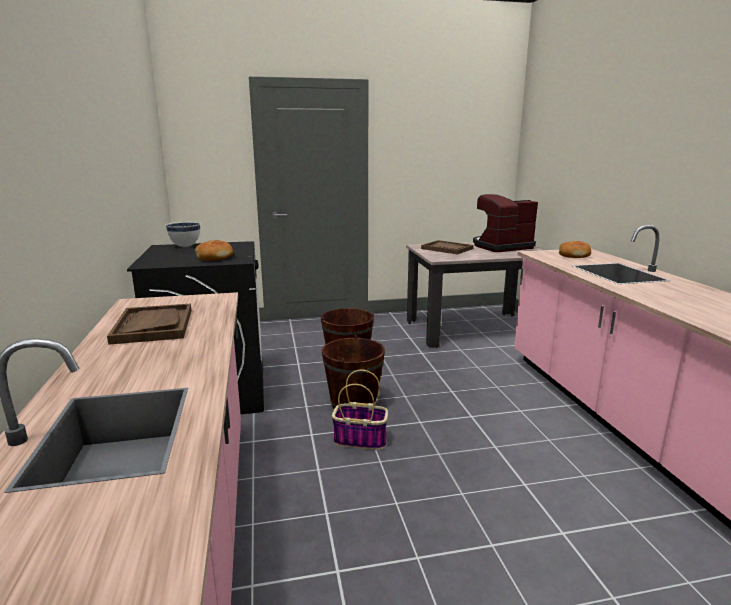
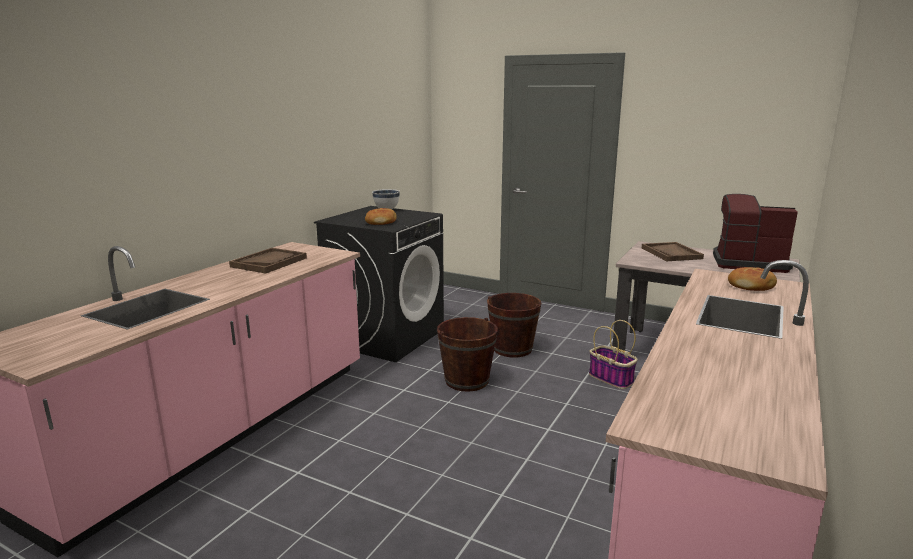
camera: 40 degrees right, 0 degrees up
basket [332,370,388,450] -> basket moved to [589,320,638,389]

